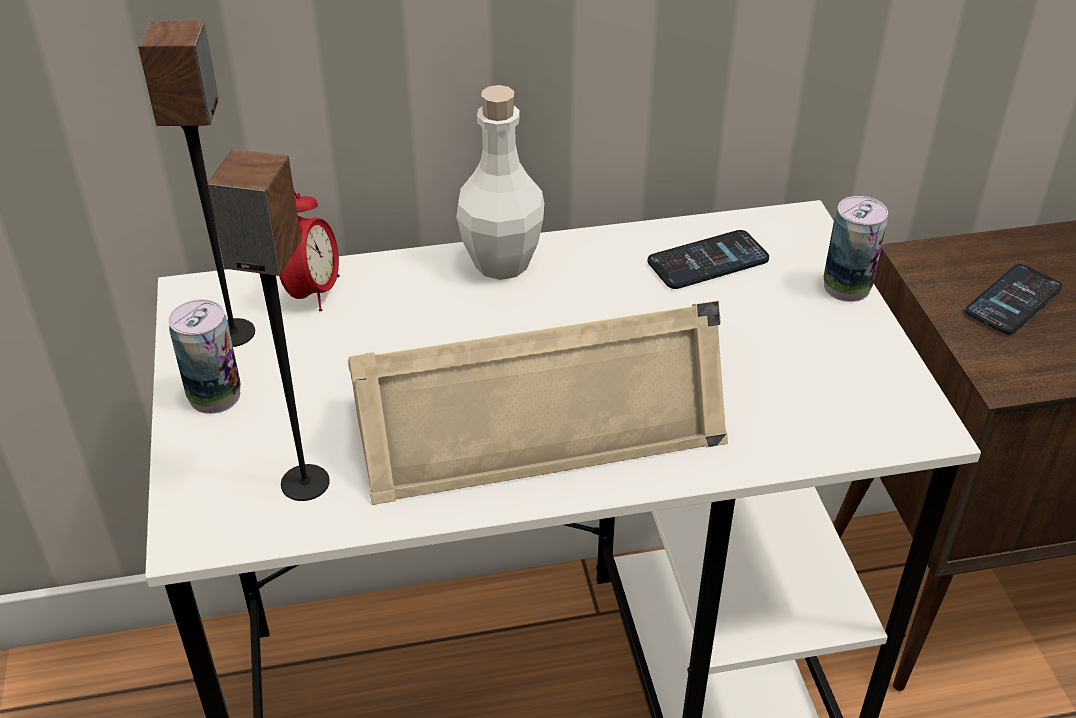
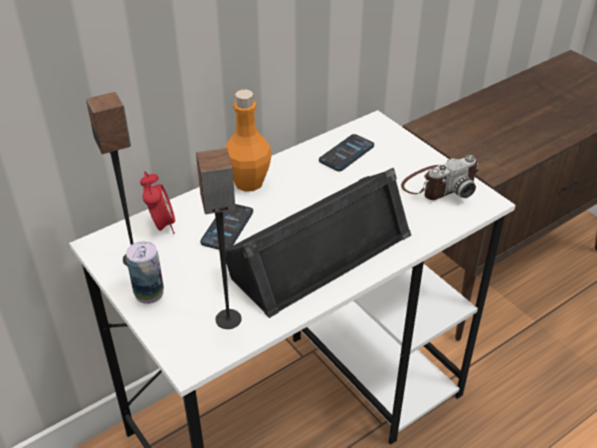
camera: 25 degrees left, 0 degrees up
beige speaker [348,300,728,505] -> black speaker [225,168,411,318]
white bottle [456,85,544,280] -> orange bottle [225,90,272,192]
can [824,196,888,302] -> none
phone [965,264,1063,335] -> phone moved to [200,204,253,250]
none -> camera [401,155,478,200]

